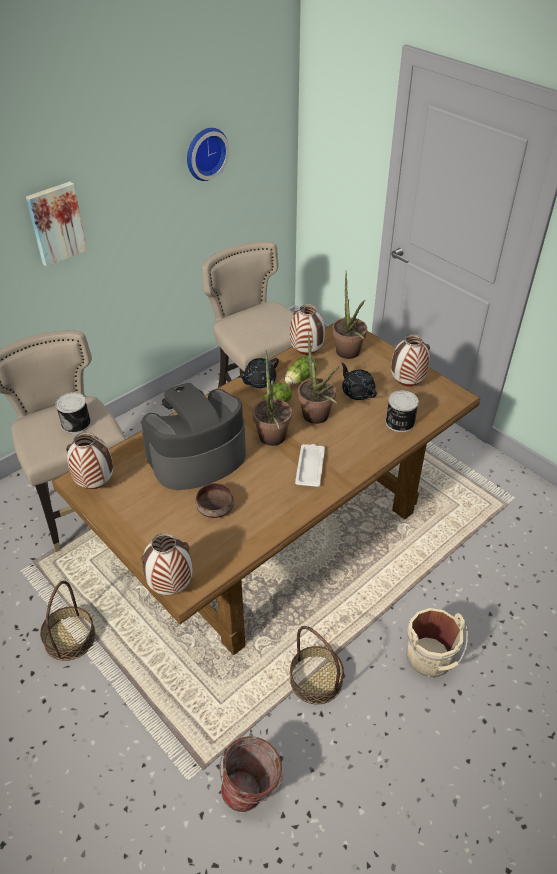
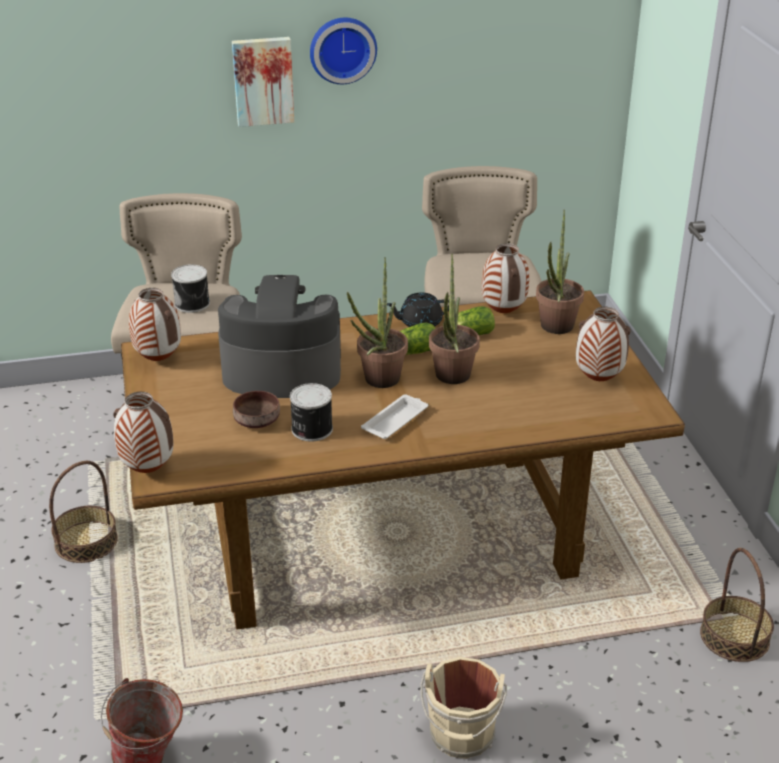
camera: 30 degrees right, 10 degrees down
wall clock [187,128,230,181] -> wall clock moved to [310,18,377,84]
basket [290,626,344,704] -> basket moved to [700,548,774,662]
black teapot [341,363,377,400] -> none
can [386,390,419,432] -> can moved to [290,383,333,442]

